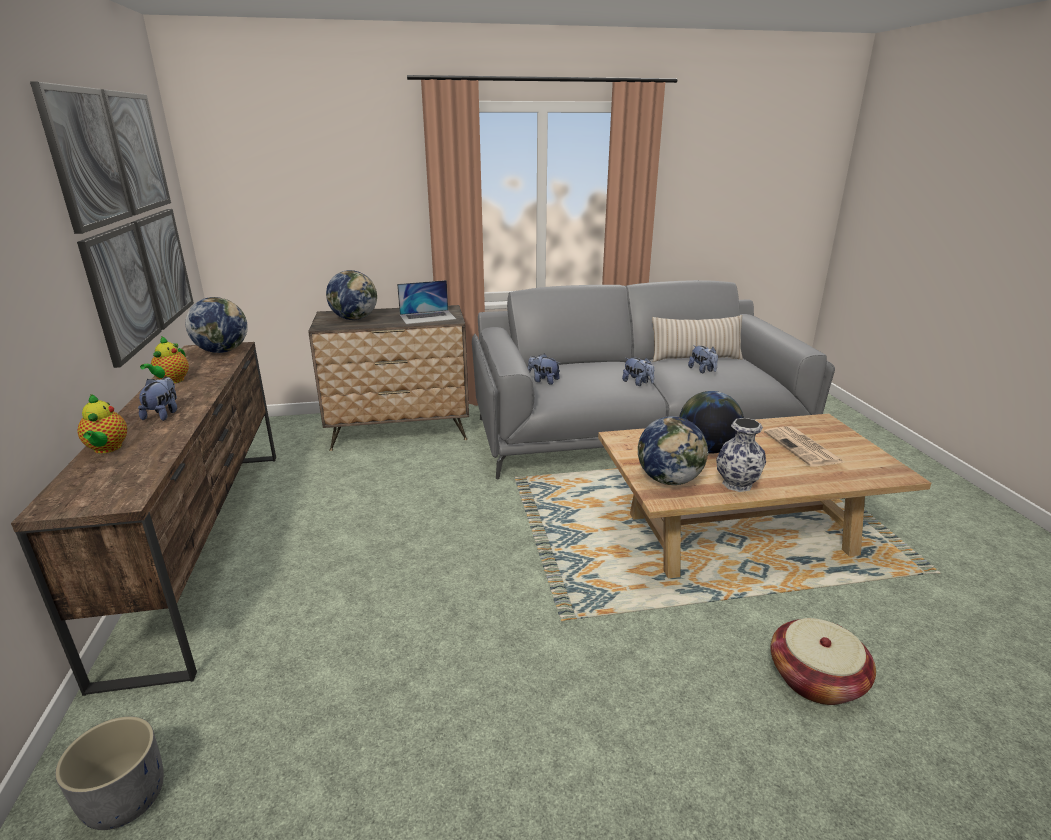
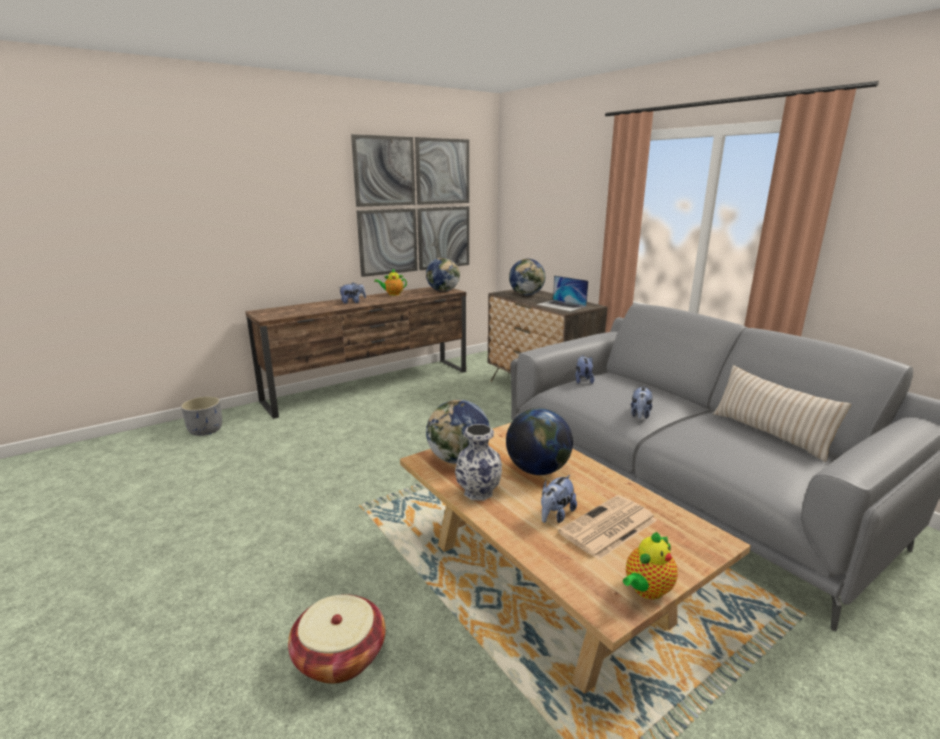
camera: 65 degrees right, 5 degrees down
teapot [78,394,127,454] -> teapot moved to [623,532,678,599]
plush toy [688,345,718,373] -> plush toy moved to [541,475,577,523]

